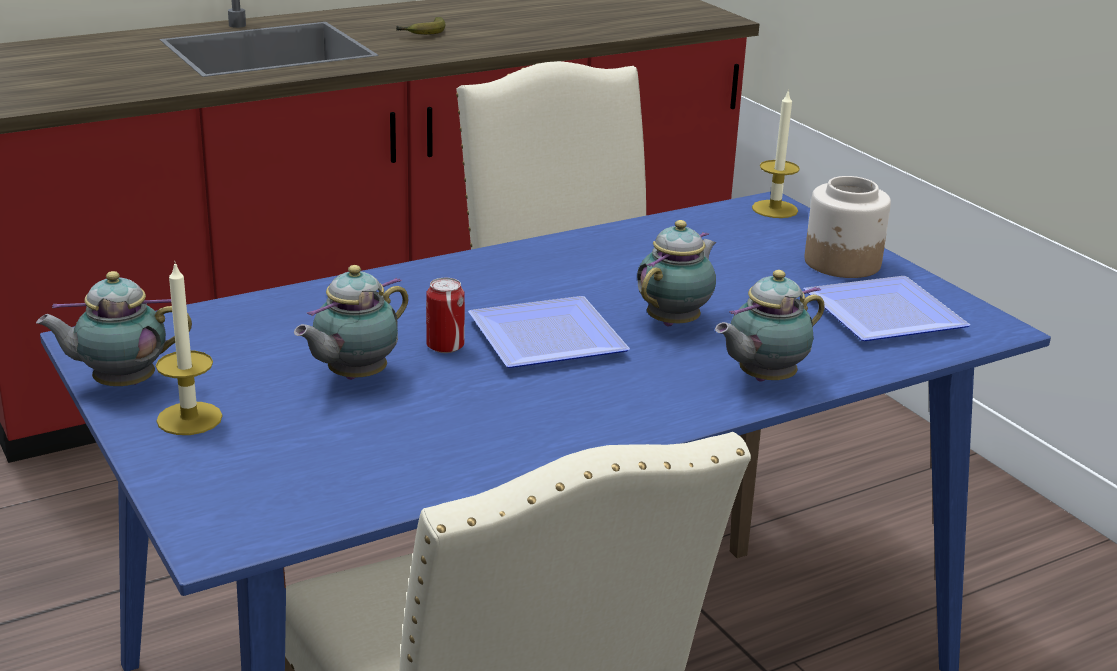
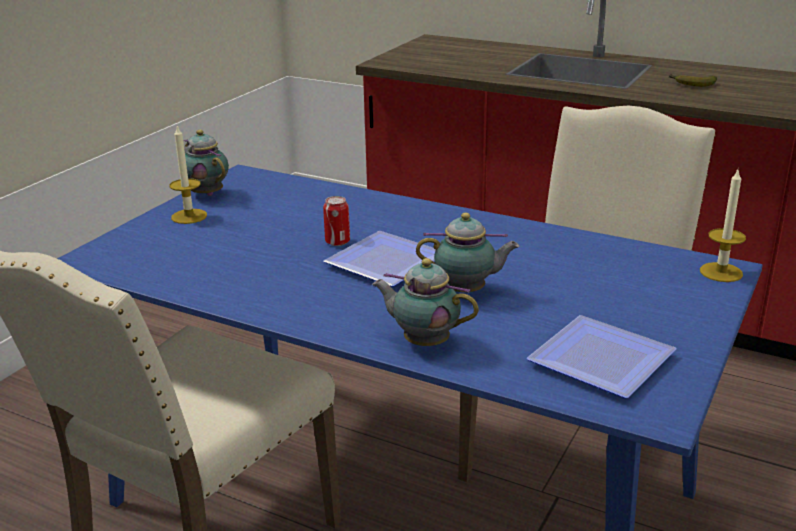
camera: 60 degrees right, 0 degrees up
teapot [294,265,408,380] -> none
jar [805,176,891,278] -> none

